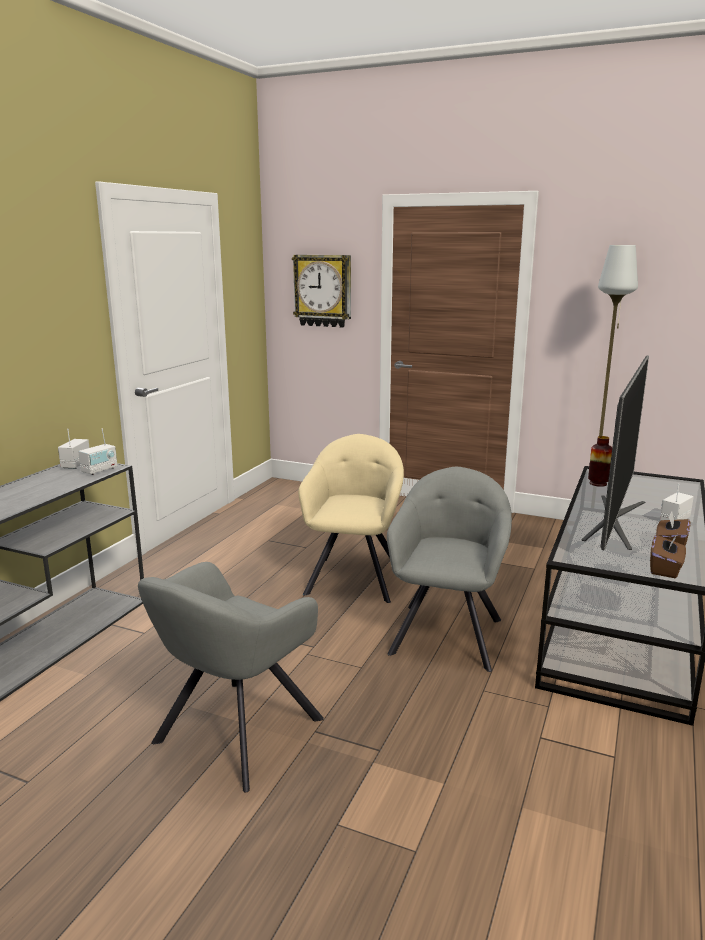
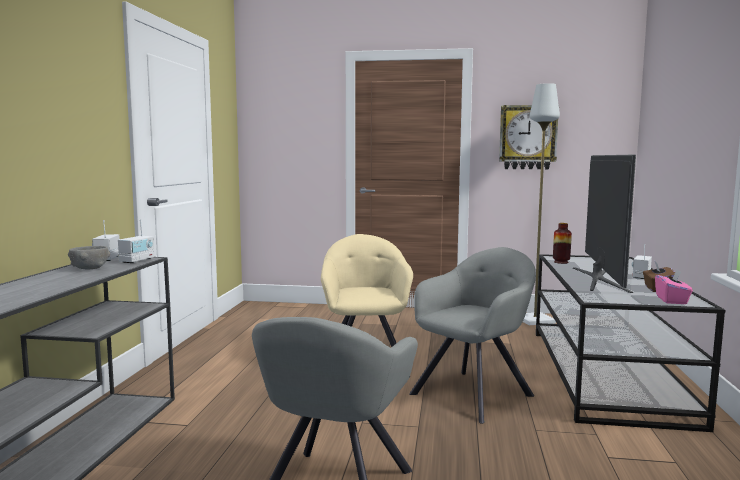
camera: 15 degrees left, 10 degrees down
wall clock [292,255,351,328] -> wall clock moved to [499,105,558,169]
grey armchair [387,467,512,672] -> grey armchair turned 45 degrees clockwise [409,247,536,424]
brown tissue box [650,534,686,578] -> pink tissue box [655,270,693,304]
none -> grey bowl [68,246,110,269]

